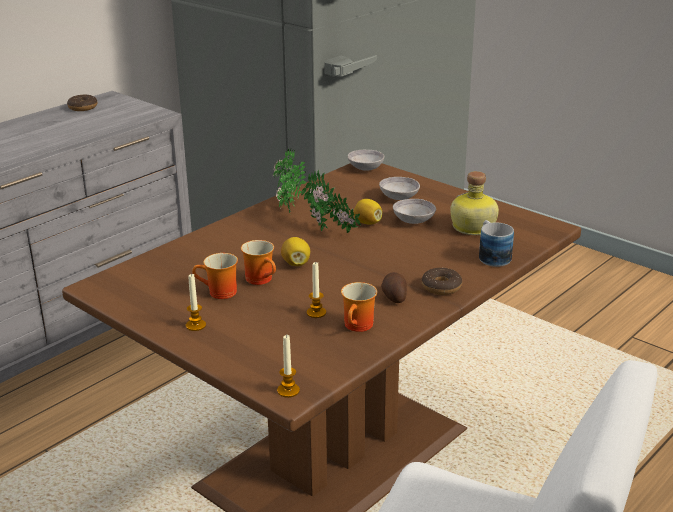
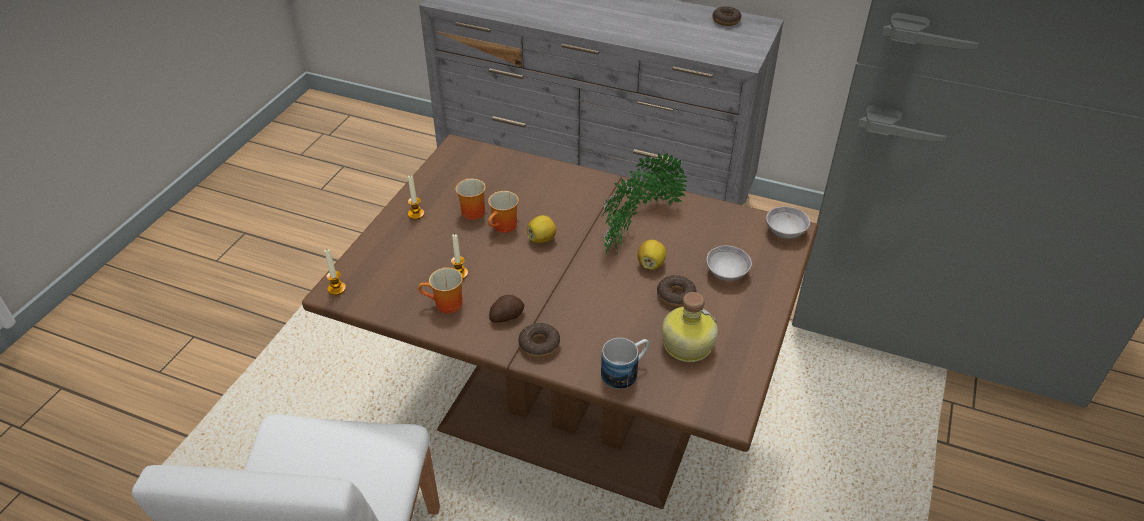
camera: 70 degrees right, 15 degrees up
grey bowl [393,199,436,224] -> donut [657,275,697,307]

